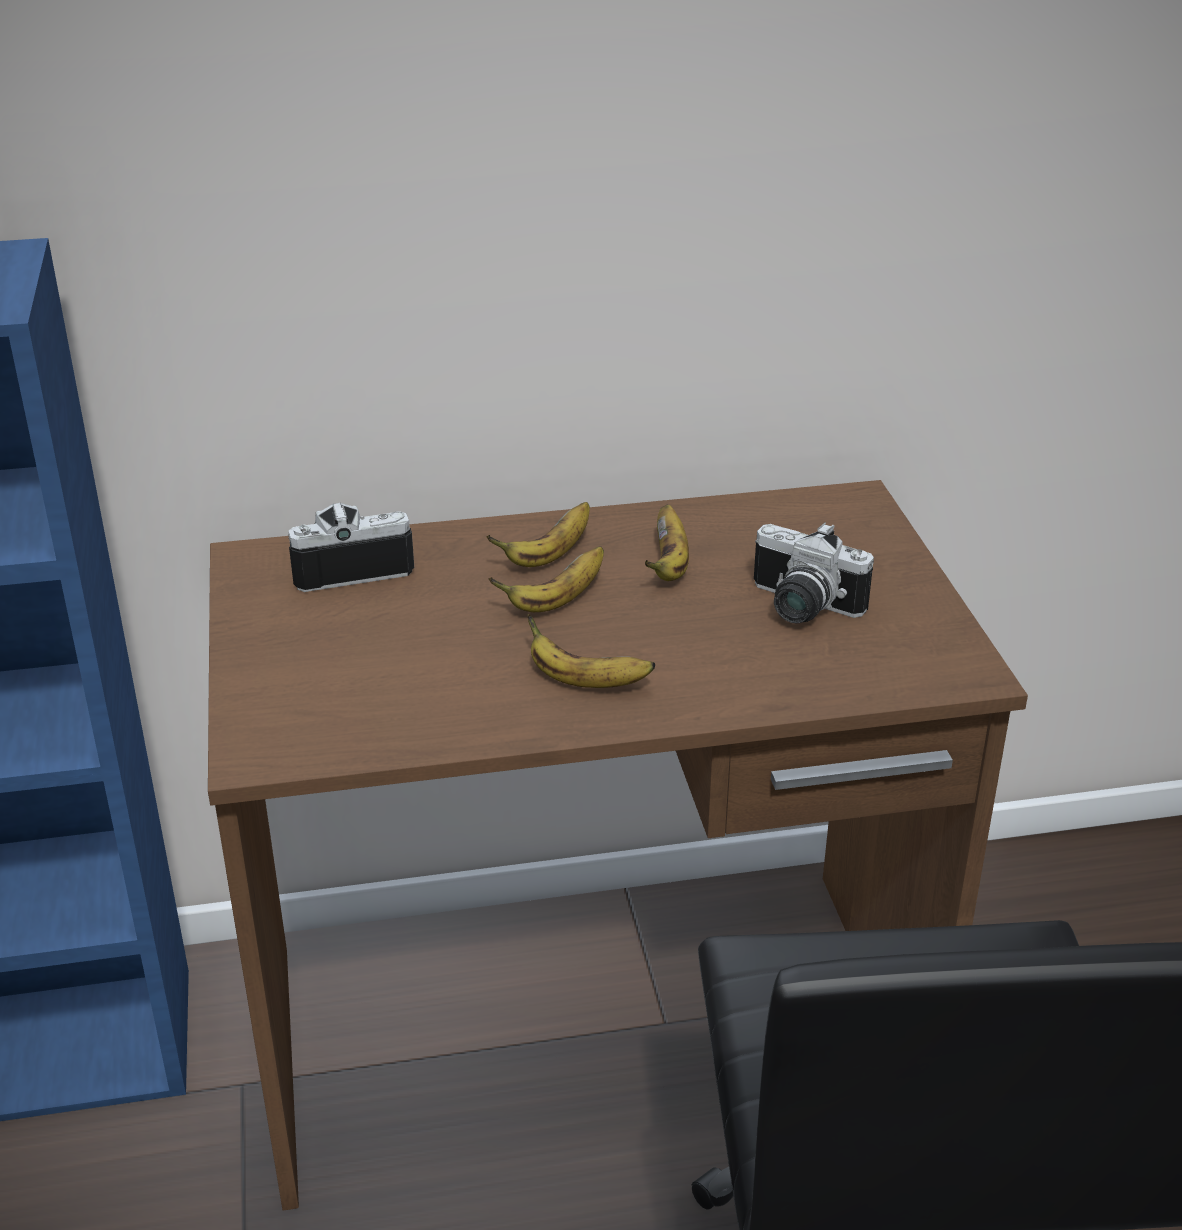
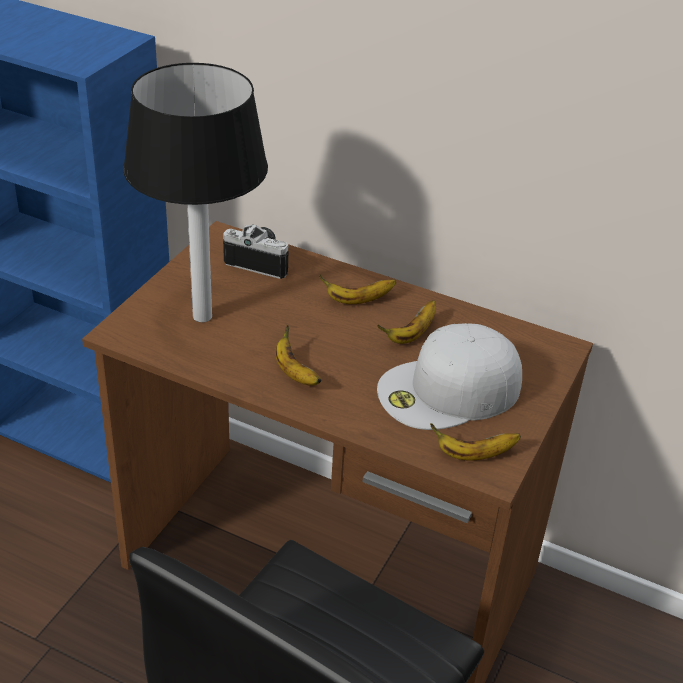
camera: 35 degrees right, 5 degrees up
banana [488,546,604,612] -> banana moved to [430,423,521,460]
camera [754,523,874,623] -> white cap [377,323,522,430]
none -> table lamp [123,63,268,322]

